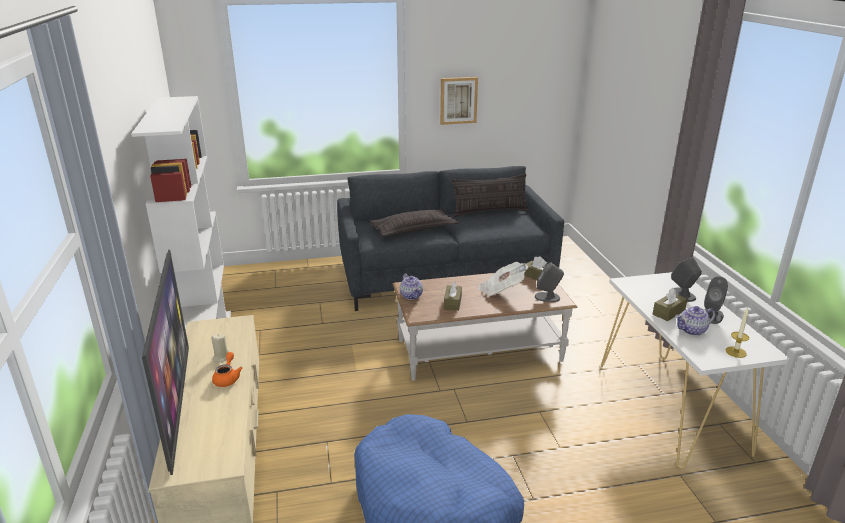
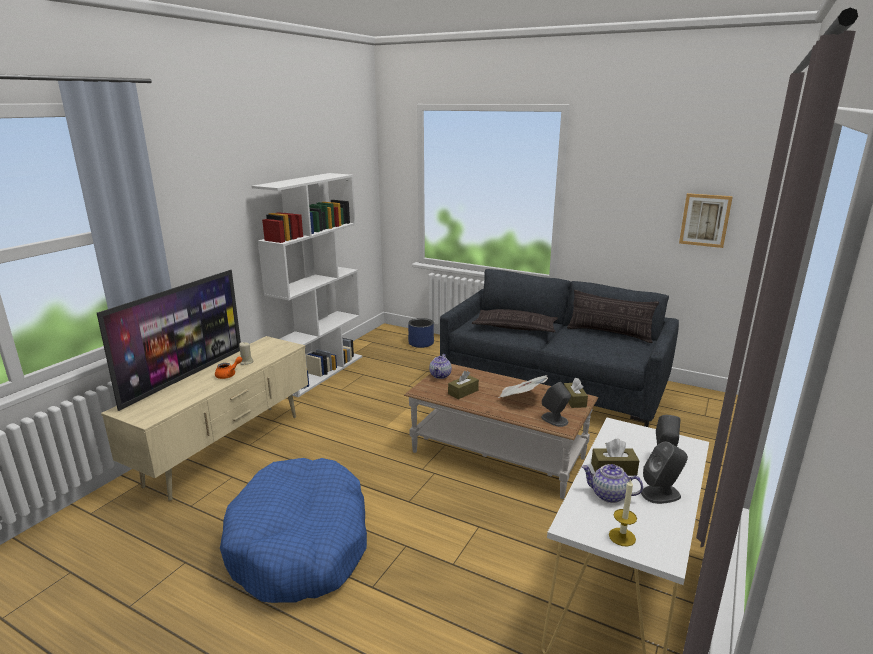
camera: 40 degrees right, 5 degrees down
picture [440,77,478,125] -> picture moved to [679,193,733,248]
none -> blue planter [408,318,434,348]

